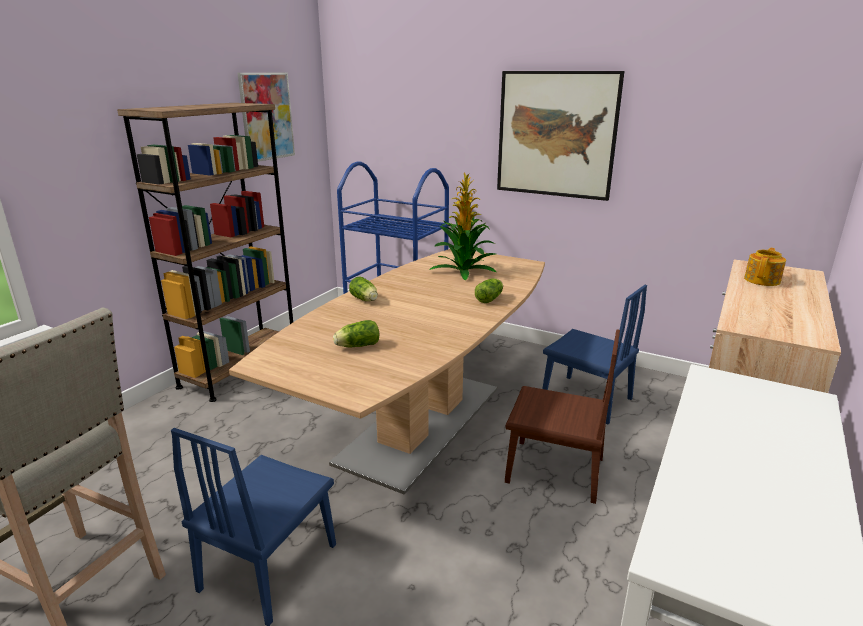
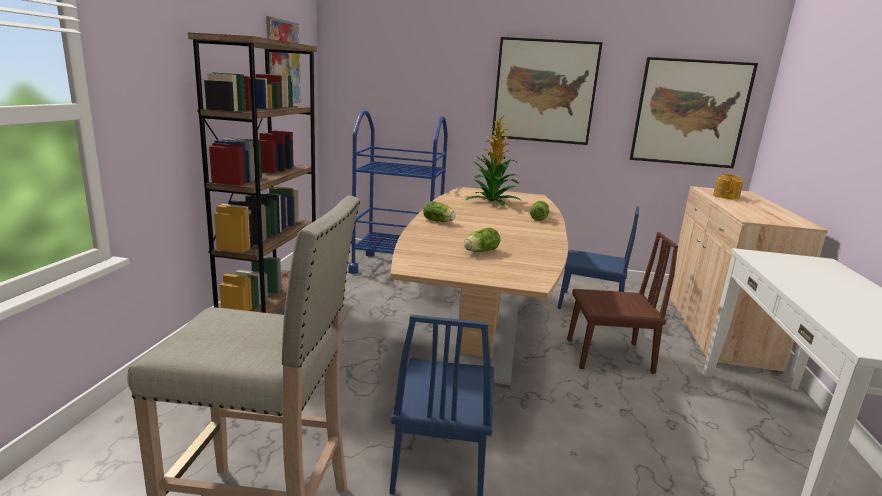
camera: 20 degrees left, 5 degrees down
none -> picture [630,57,758,168]

